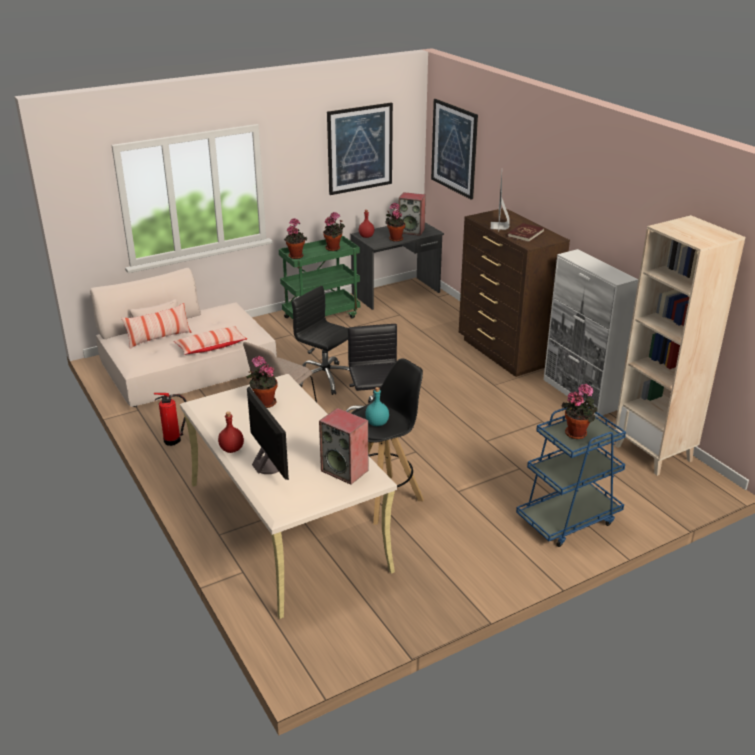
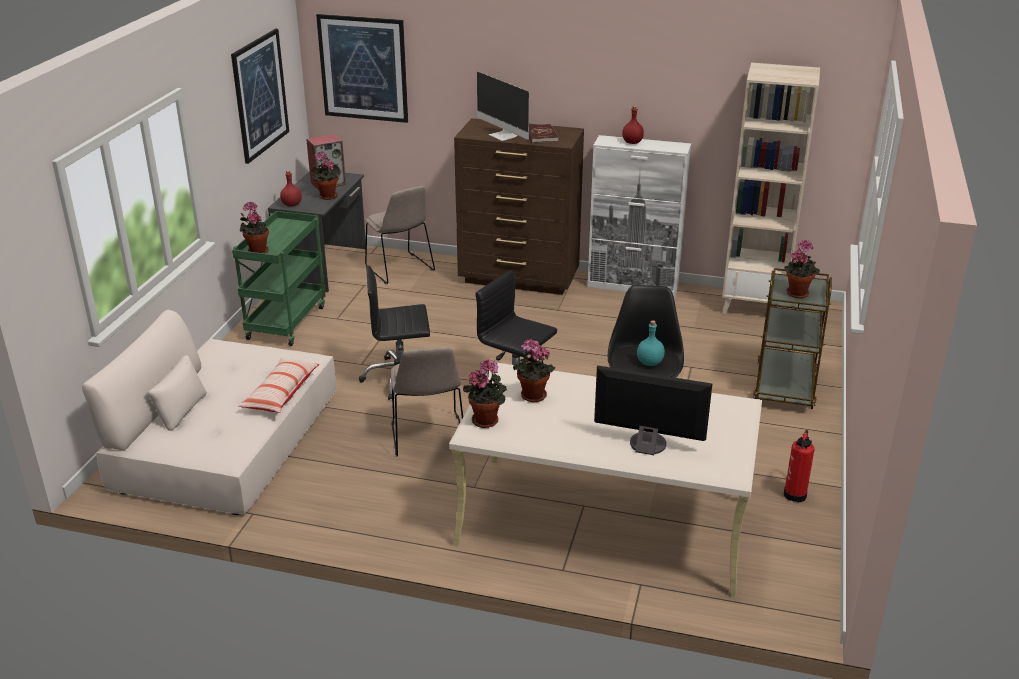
camera: 45 degrees left, 0 degrees up
pillow [122,303,191,349] -> none
fire extinguisher [154,393,187,446] -> fire extinguisher moved to [784,430,814,502]
red bottle [218,412,244,453] -> red bottle moved to [622,106,644,144]
speaker [319,408,368,485] -> none
potted plant [323,212,345,251] -> potted plant moved to [463,359,507,428]
blue cart [516,407,626,547] -> brown cart [753,268,832,409]
none -> beige chair [365,186,435,284]

